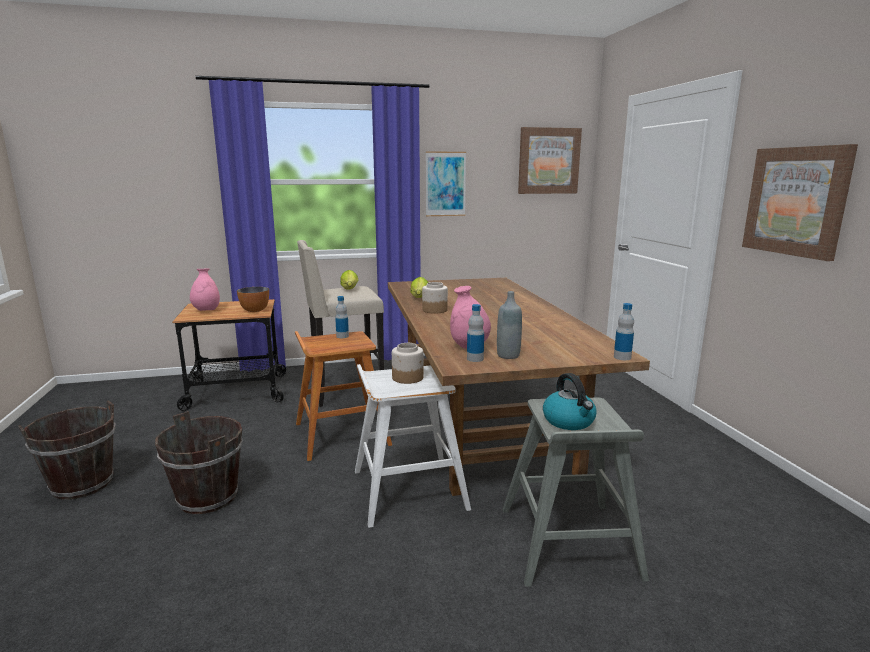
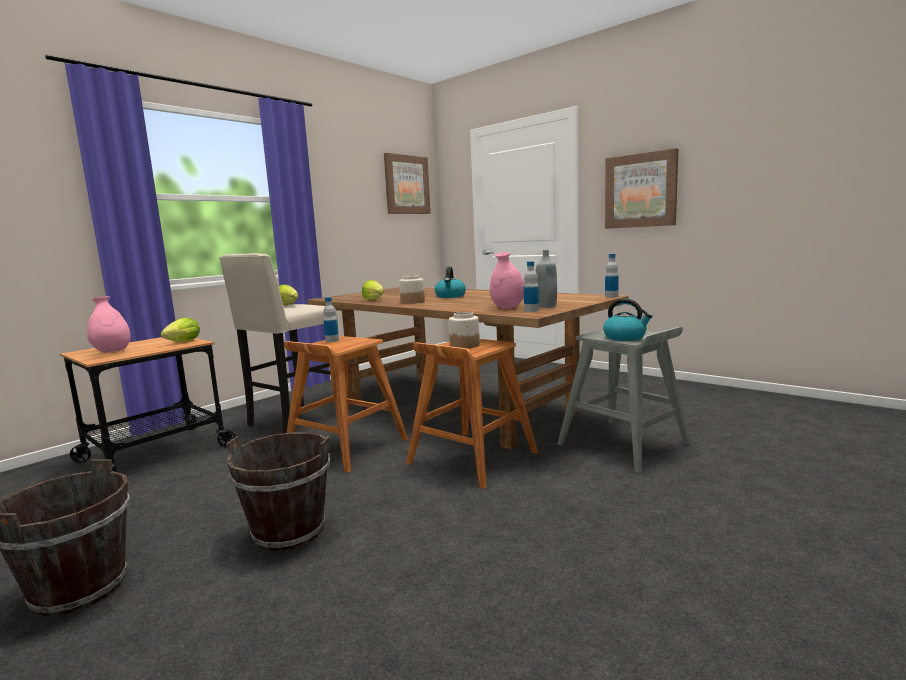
camera: 35 degrees left, 5 degrees down
bowl [237,287,269,312] -> lettuce [161,318,200,342]
white stool [355,364,471,528] -> brown stool [406,339,538,489]
picture [426,151,466,216] -> none
none -> kettle [435,267,466,298]

